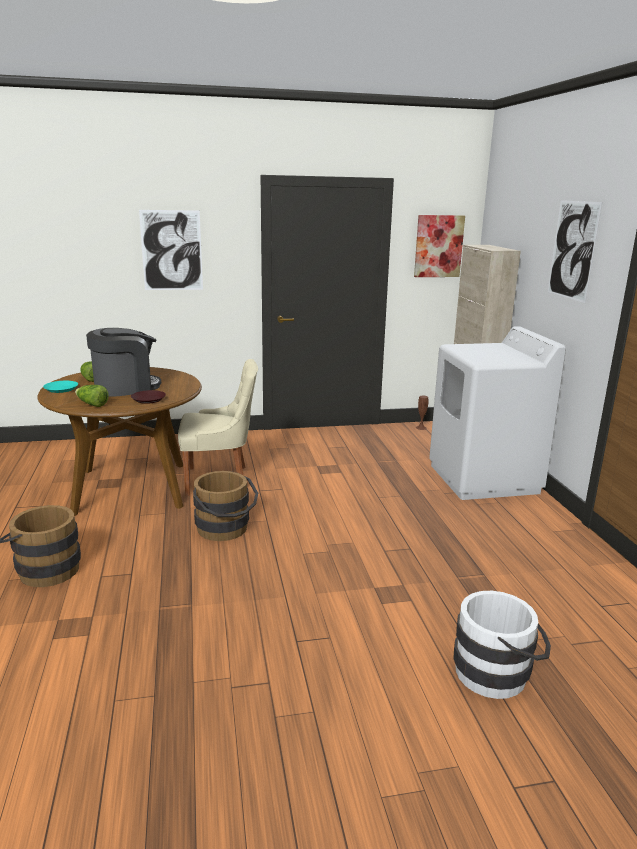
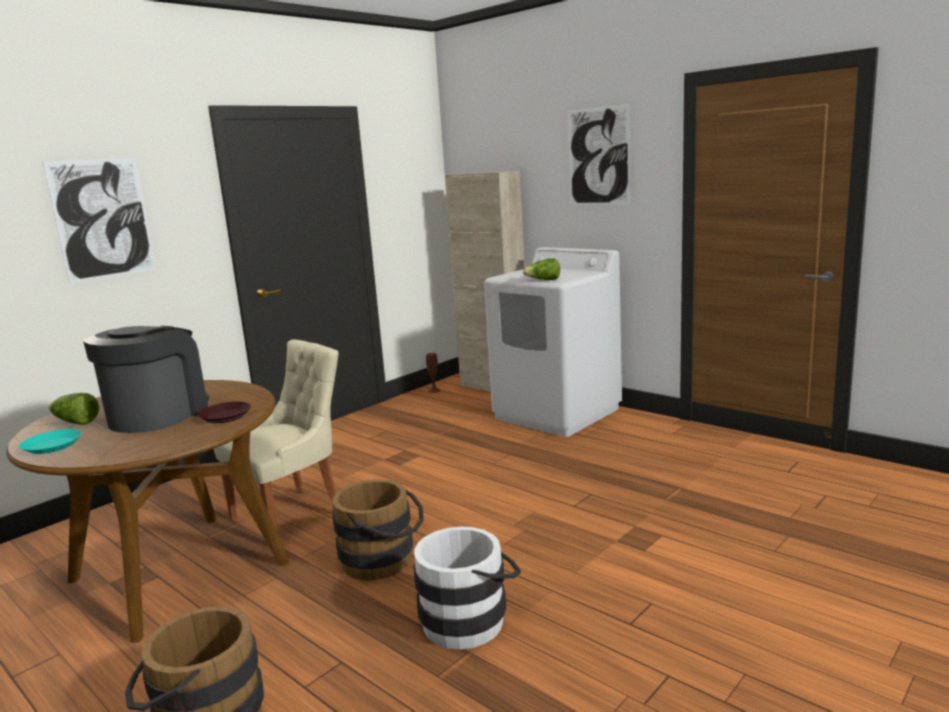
camera: 35 degrees left, 5 degrees down
lettuce [75,385,109,407] -> lettuce moved to [522,258,560,280]
picture [414,215,465,277] -> none
white bucket [454,591,551,699] -> white bucket moved to [414,526,521,649]

